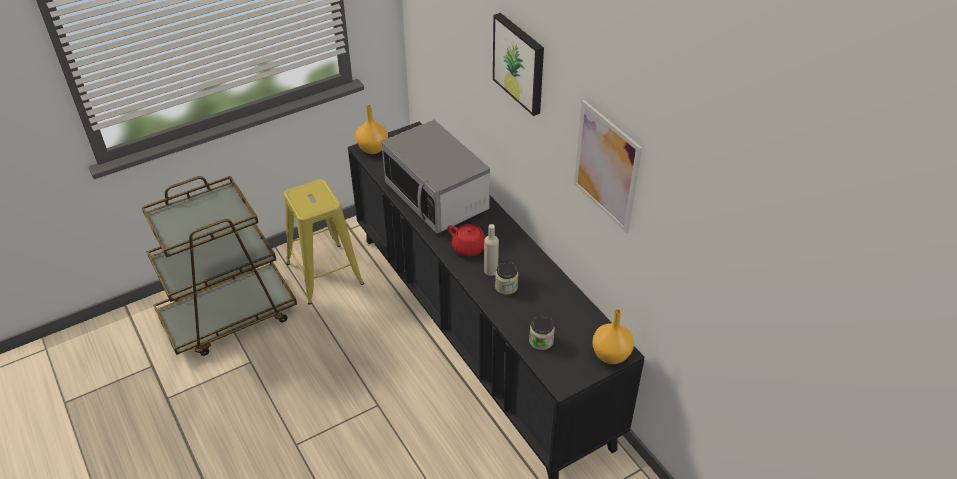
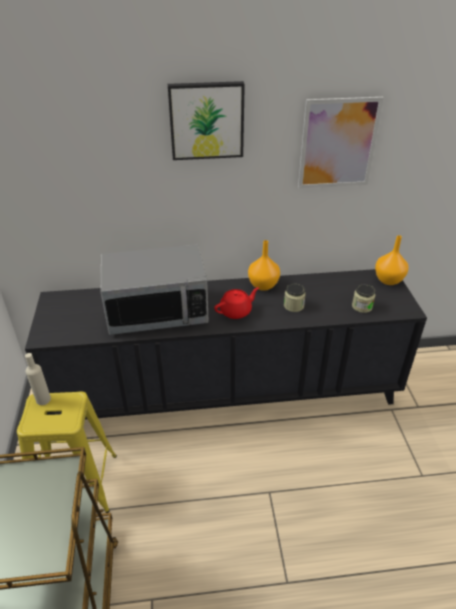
camera: 65 degrees left, 5 degrees down
orange vase [356,105,388,154] -> orange vase moved to [248,240,280,291]
beige bottle [484,224,499,276] -> beige bottle moved to [25,353,51,405]

